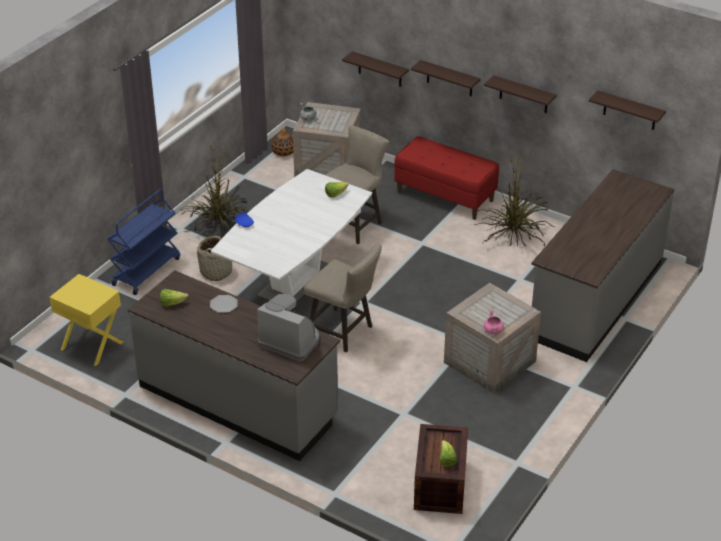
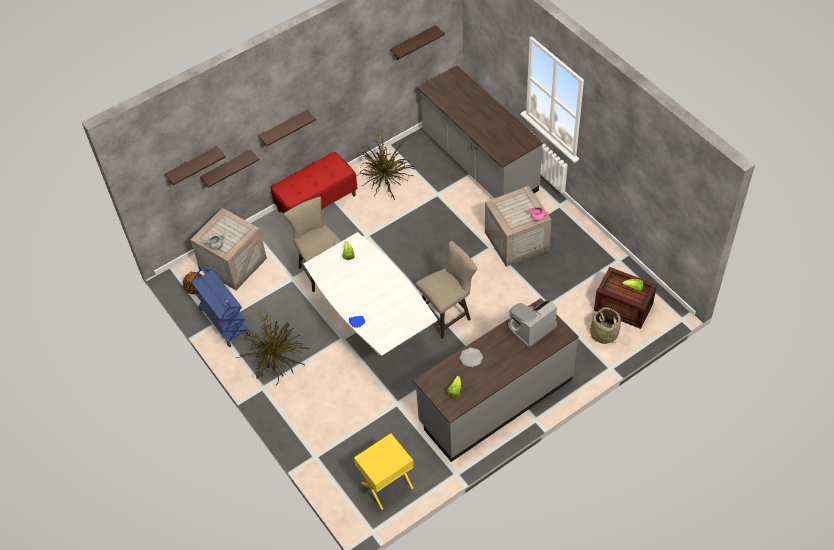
camera: 65 degrees left, 15 degrees up
blue cart [107,189,180,295] -> blue cart moved to [191,264,250,347]
basket [197,236,232,281] -> basket moved to [590,307,621,344]
shelf [484,75,557,113] -> shelf moved to [165,146,226,185]

